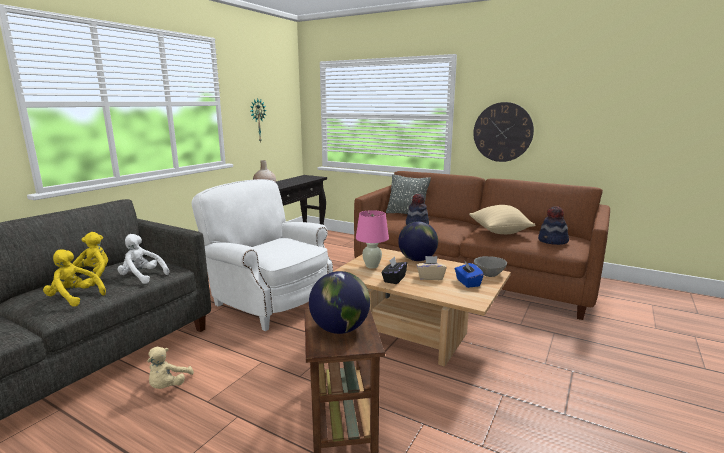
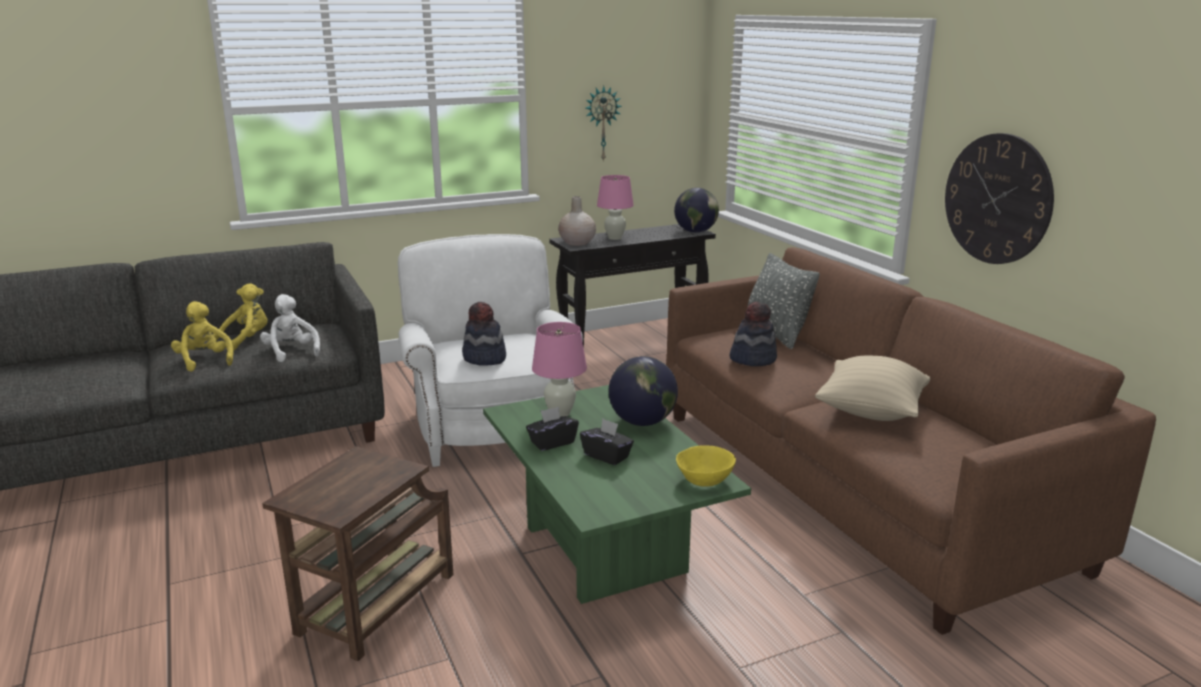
camera: 35 degrees right, 5 degrees up
beige plush toy [147,347,194,389] -> none
globe [309,271,370,334] -> globe moved to [674,188,719,233]
beige coffee table [333,248,511,367] -> green coffee table [483,385,751,604]
beige tissue box [417,256,446,280] -> black tissue box [580,419,634,465]
blue tissue box [455,260,484,288] -> none
grey bowl [474,256,507,277] -> yellow bowl [676,445,736,487]
hat [538,206,569,245] -> hat moved to [462,302,506,366]
none -> pink table lamp [597,175,634,240]

